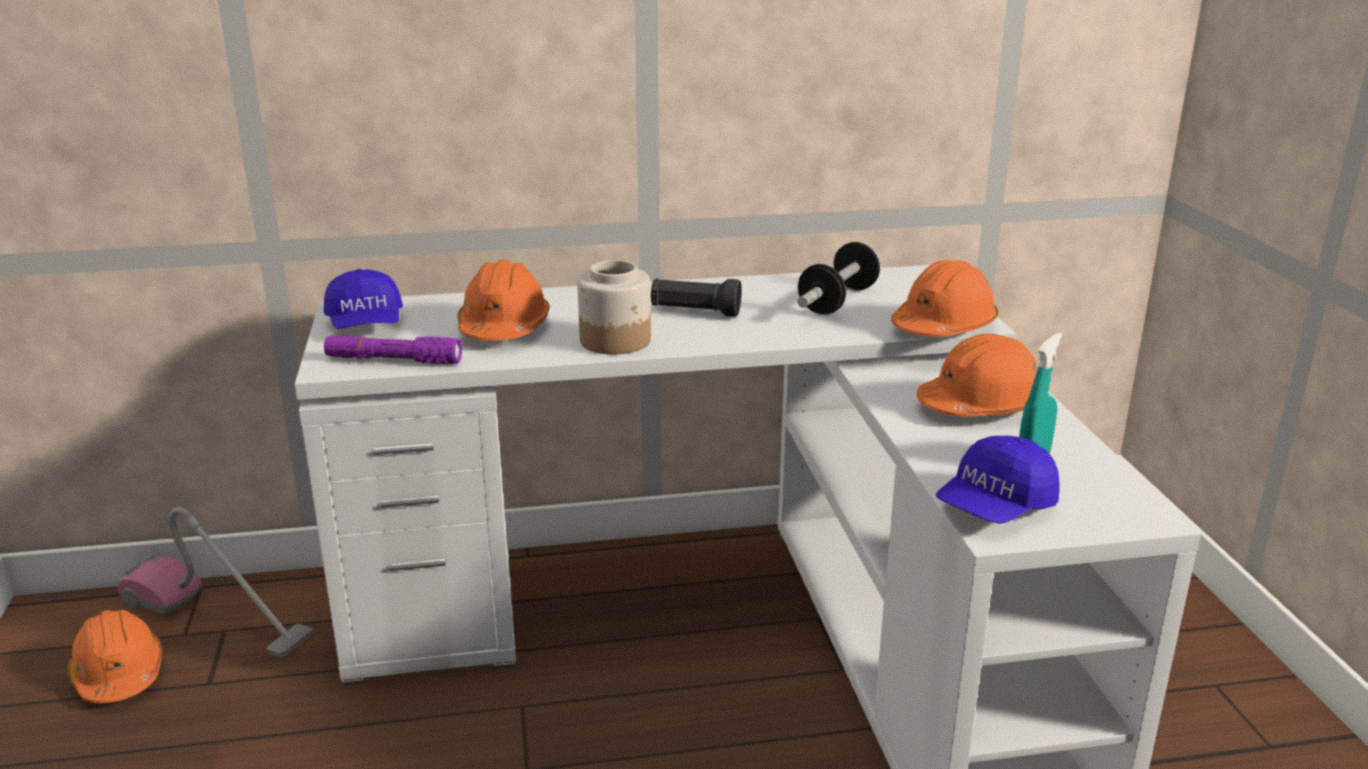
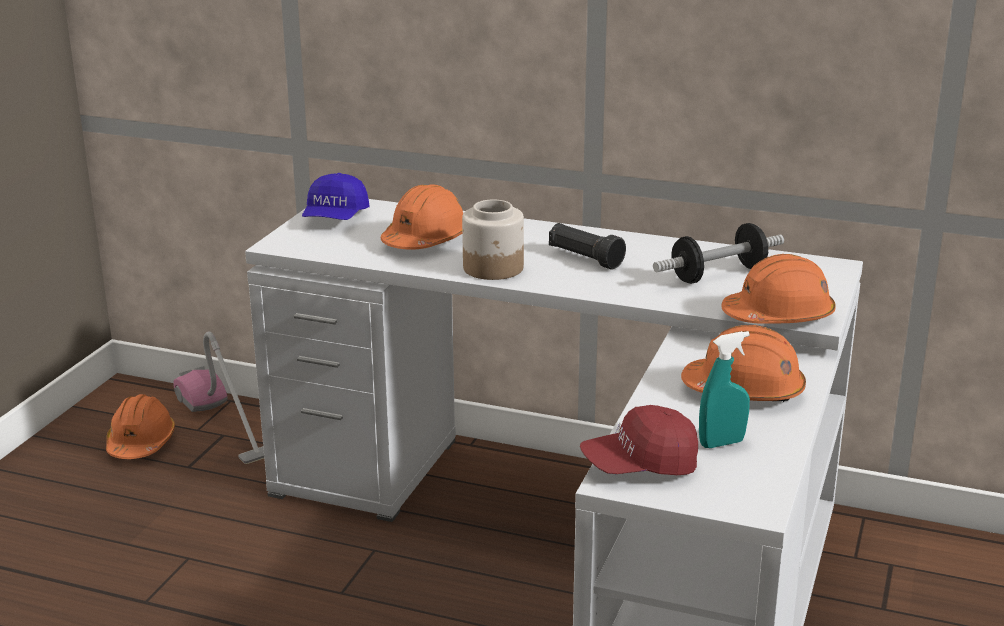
camera: 30 degrees right, 0 degrees up
purple flashlight [324,335,462,364] -> none
blue cap [936,436,1059,524] -> red cap [580,405,698,476]

